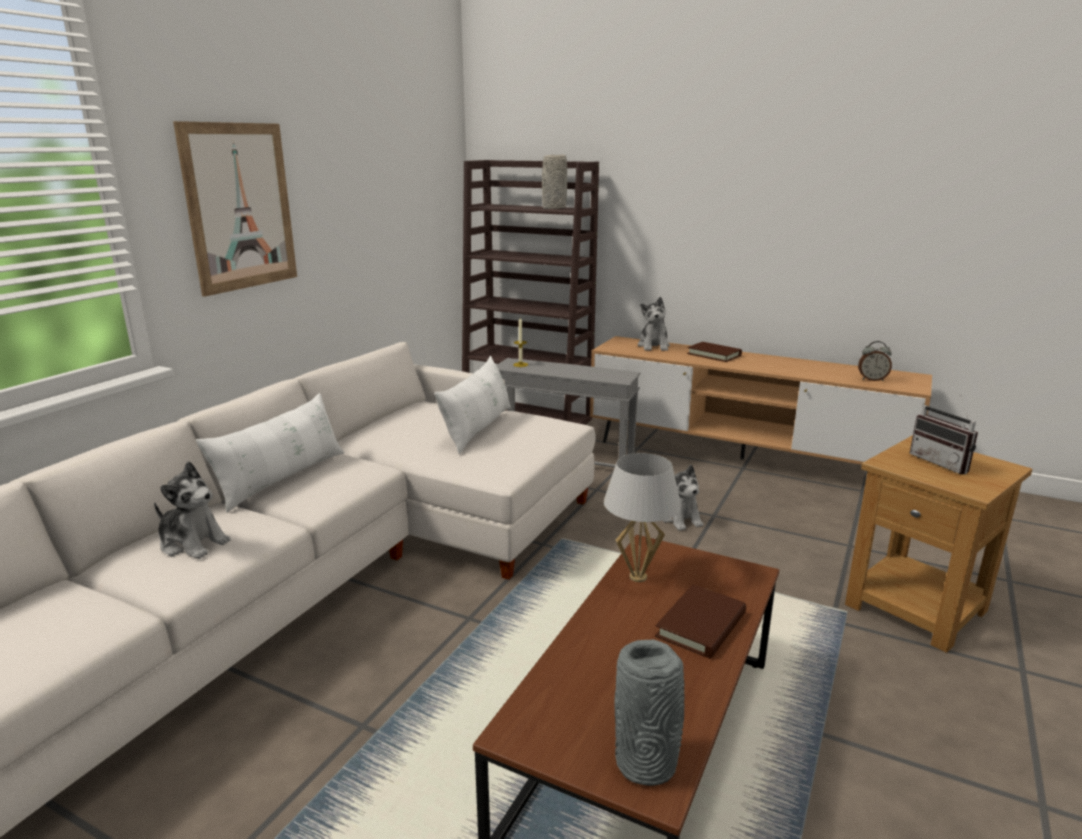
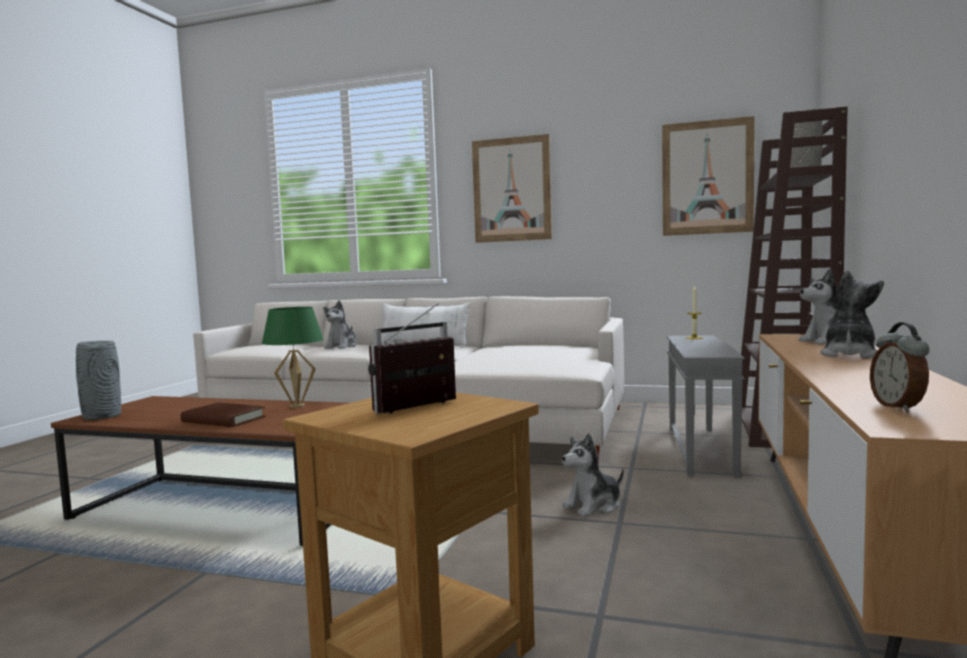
camera: 80 degrees right, 15 degrees down
white pillow [434,356,511,454] -> none
white table lamp [604,453,681,582] -> green table lamp [262,307,323,408]
brown book [687,342,742,362] -> plush toy [820,270,884,358]
none -> picture [662,116,755,236]

